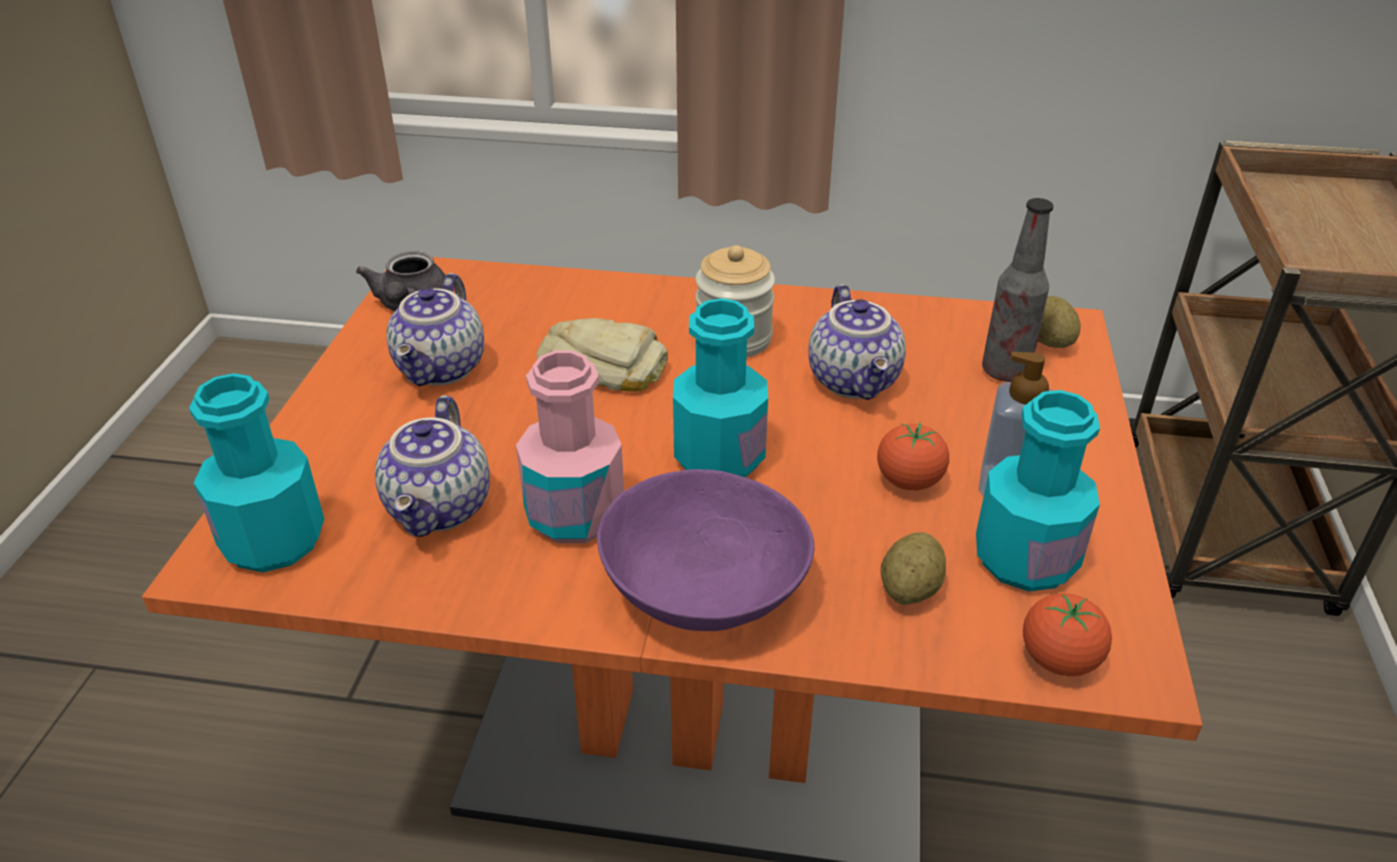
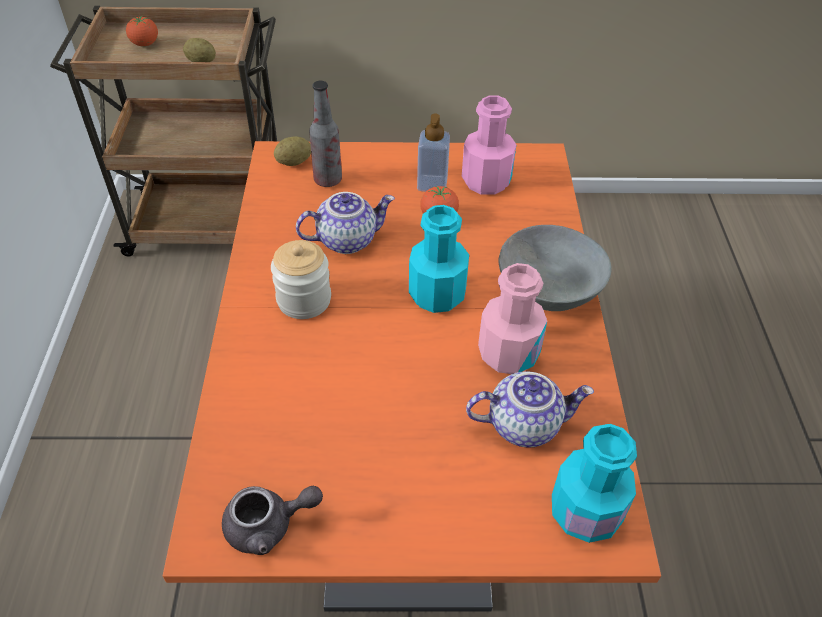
camera: 100 degrees left, 10 degrees up
teapot [387,273,484,386] -> none
bread [537,318,668,392] -> none
purple bowl [597,469,814,631] -> grey bowl [498,225,612,311]
potato [881,532,946,605] -> potato moved to [183,38,216,62]
turquoise bottle [976,390,1100,591] -> pink bottle [462,95,516,195]
tomato [1023,594,1112,676] -> tomato moved to [126,16,158,47]

